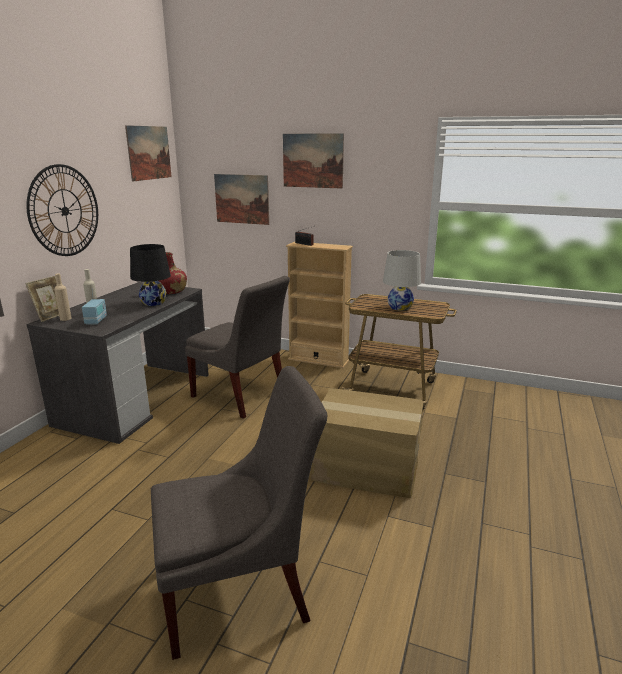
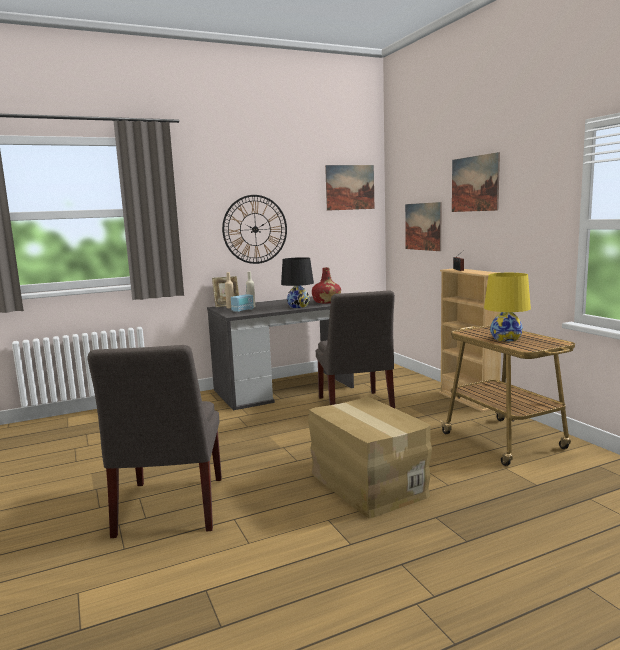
camera: 45 degrees right, 10 degrees down
grey chair [151,366,327,660] -> grey chair turned 60 degrees clockwise [87,345,222,538]
white table lamp [383,250,421,311] -> yellow table lamp [484,273,531,341]

